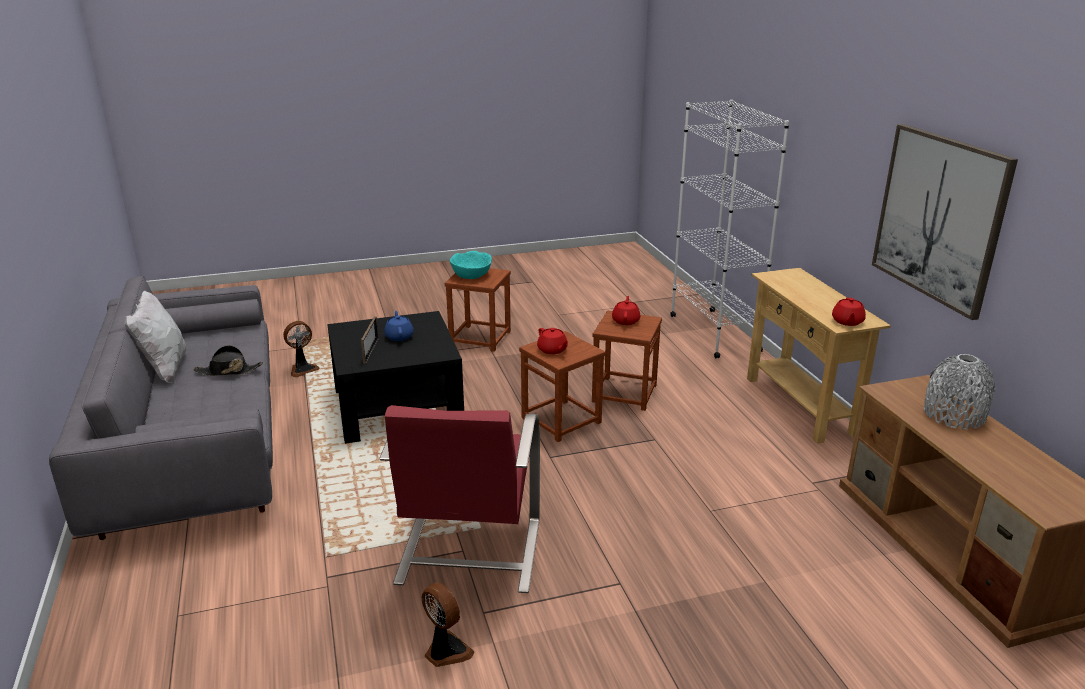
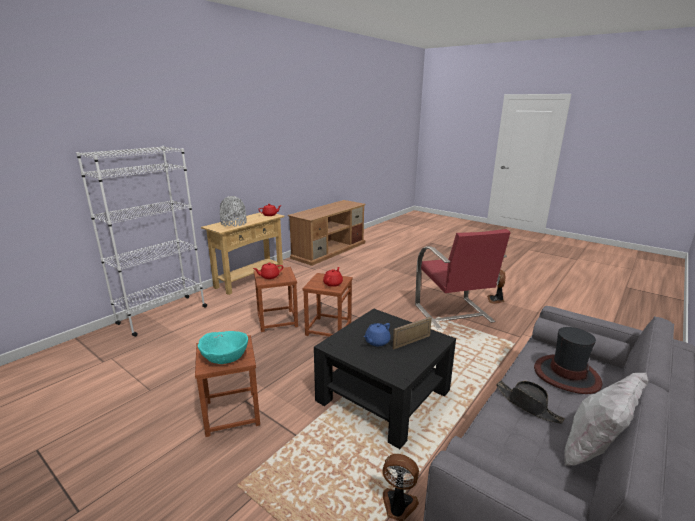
camera: 125 degrees left, 5 degrees down
red armchair [379,405,540,593] -> red armchair turned 105 degrees clockwise [415,229,511,329]
picture [872,124,1018,320] -> none
grey vase [924,354,995,429] -> grey vase moved to [220,196,247,227]
none -> hat [534,327,602,394]

